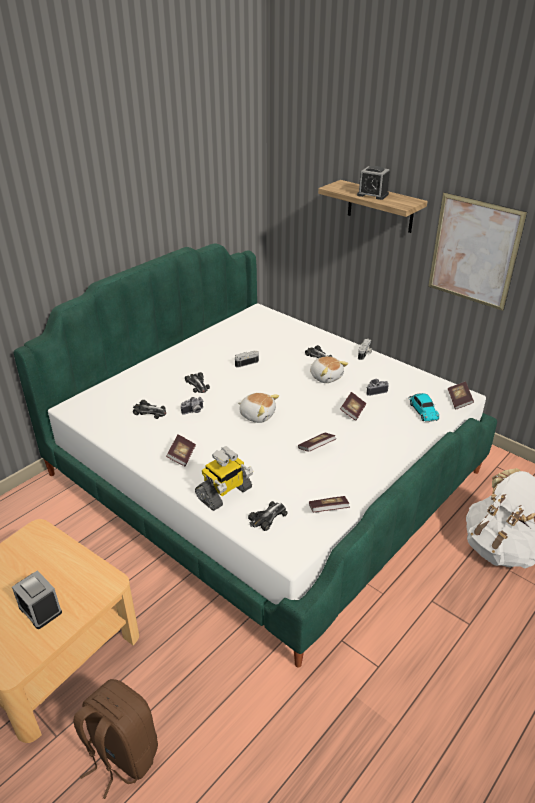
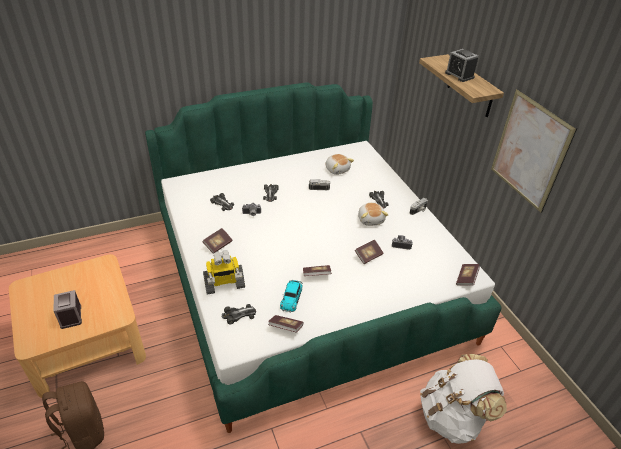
camera: 25 degrees right, 5 degrees up
plush toy [238,393,279,423] -> plush toy moved to [325,154,354,175]
toy car [408,393,439,422] -> toy car moved to [280,280,303,313]

